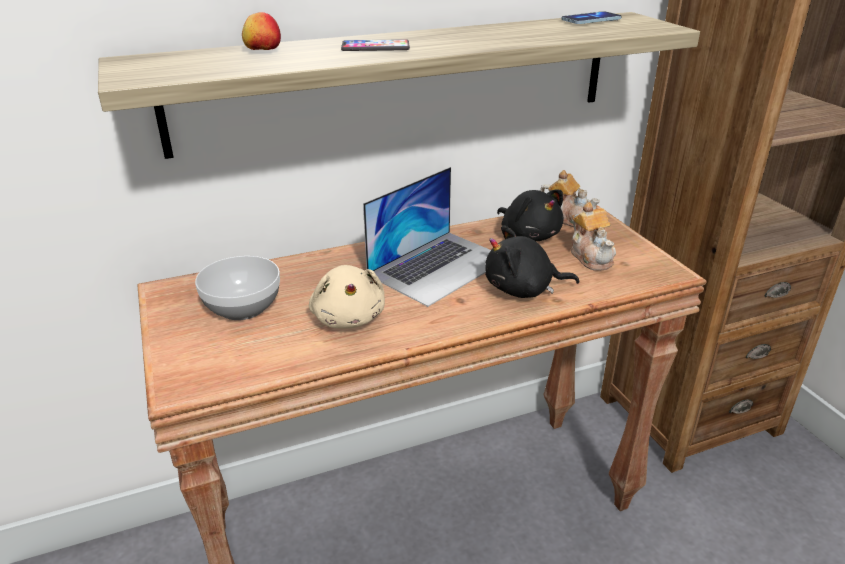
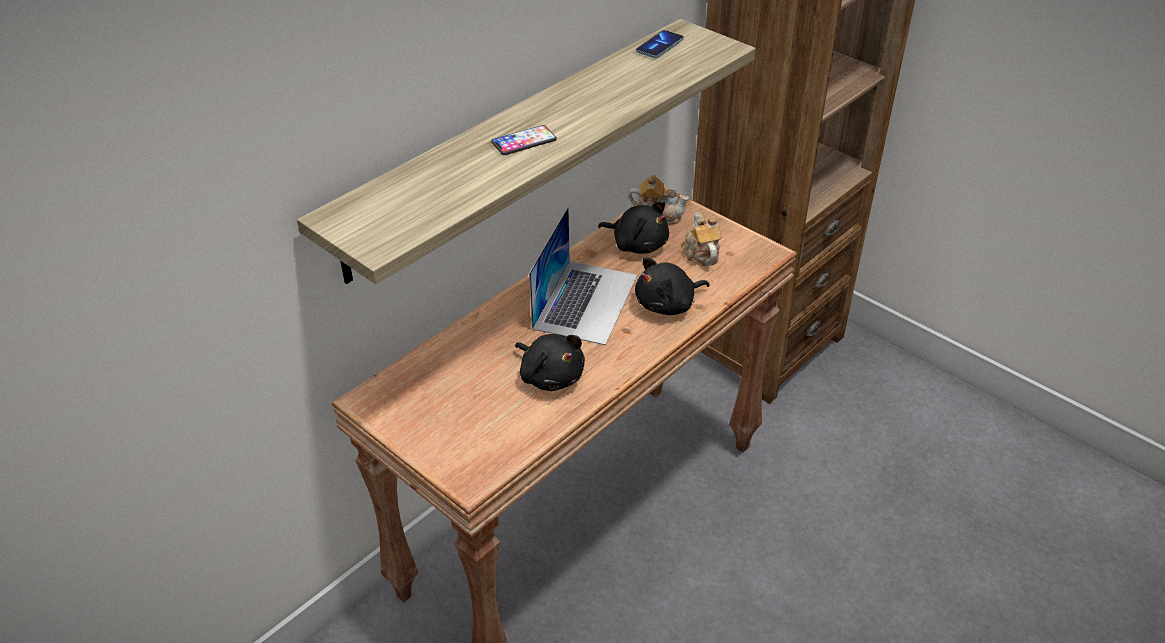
camera: 25 degrees left, 10 degrees up
bowl [195,256,280,320] -> none
apple [242,12,281,50] -> none
beige plush toy [309,265,385,329] -> black plush toy [515,334,585,391]
teapot [571,202,616,271] -> teapot turned 150 degrees counterclockwise [685,212,722,266]

